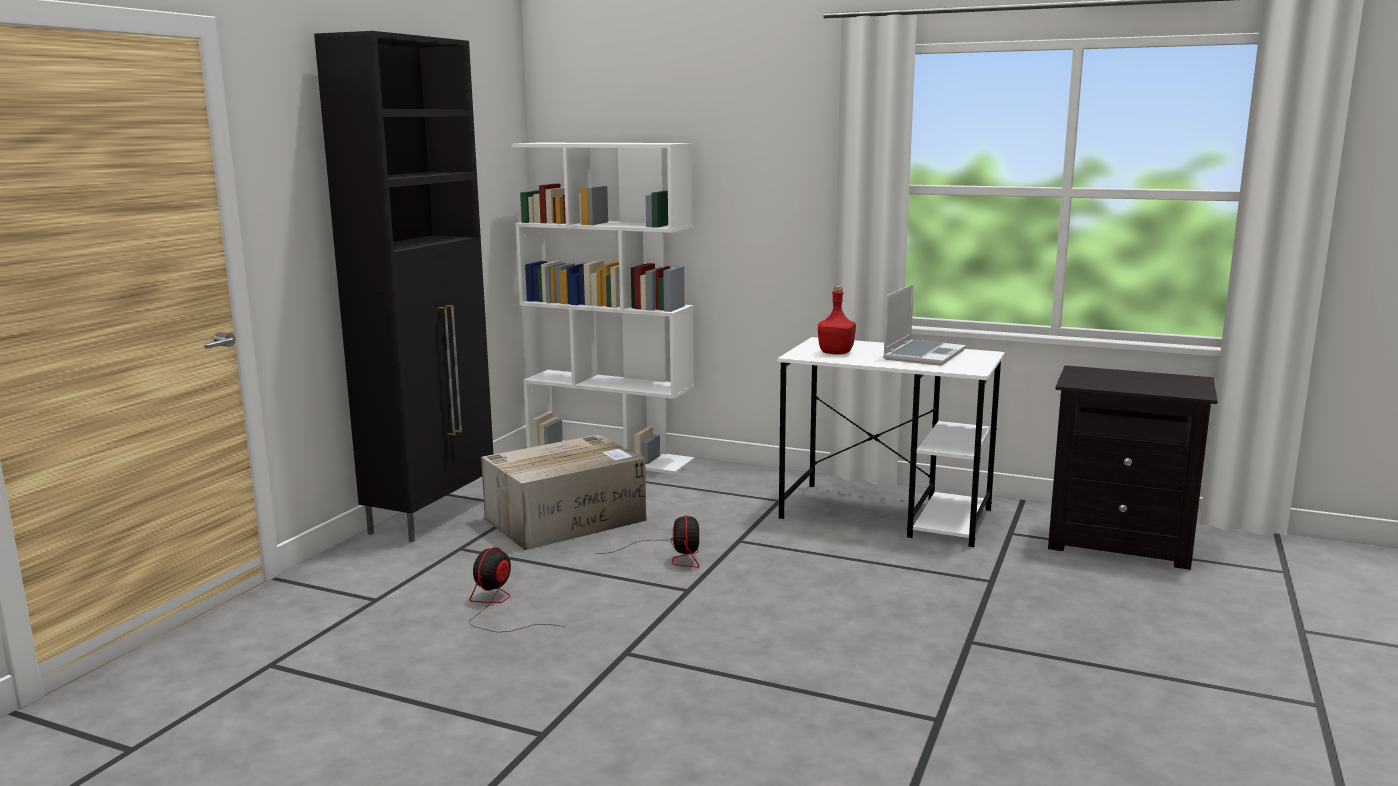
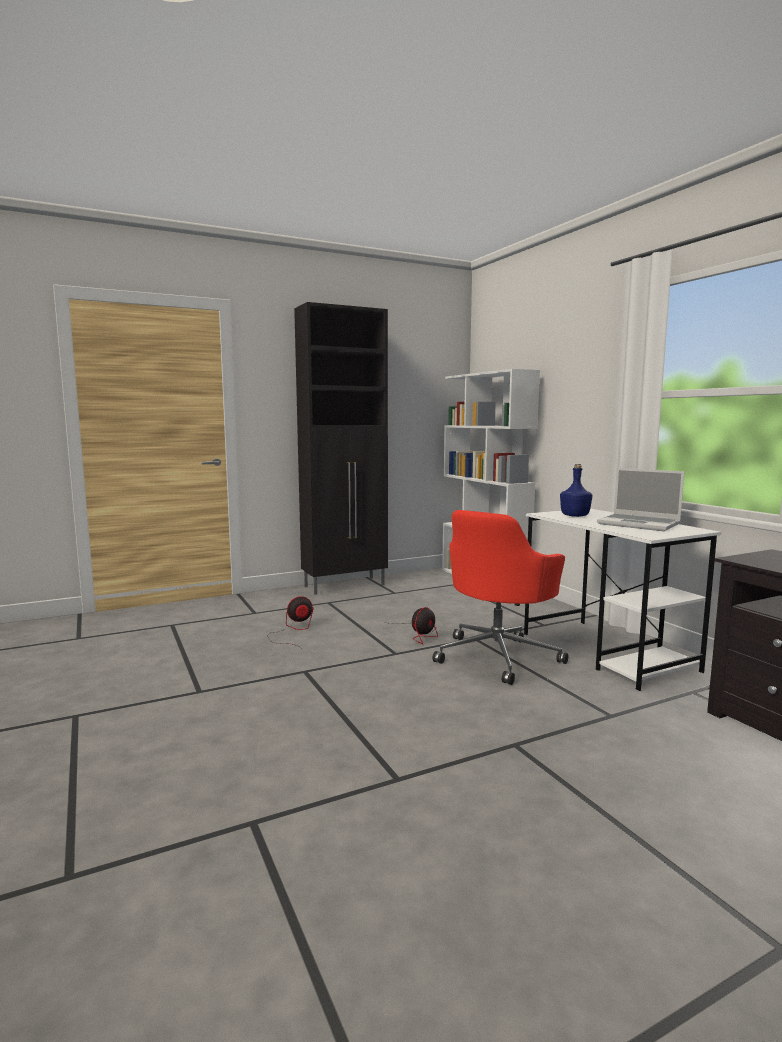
camera: 40 degrees right, 5 degrees down
cardboard box [481,435,647,550] -> none
red bottle [818,286,856,355] -> blue bottle [560,464,593,517]
laptop [883,284,966,366] -> laptop turned 60 degrees clockwise [597,468,684,531]
none -> red office chair [433,510,568,685]

